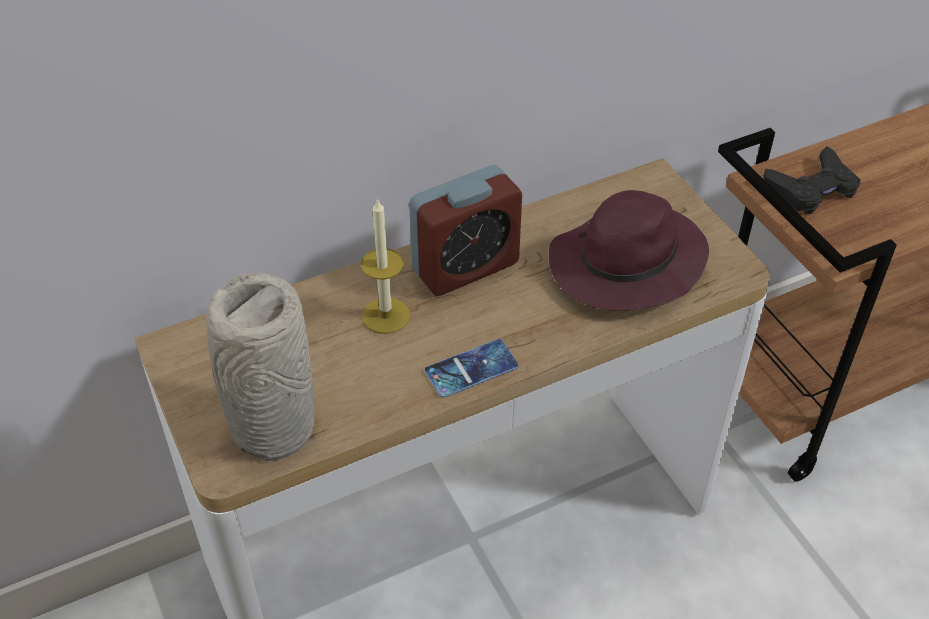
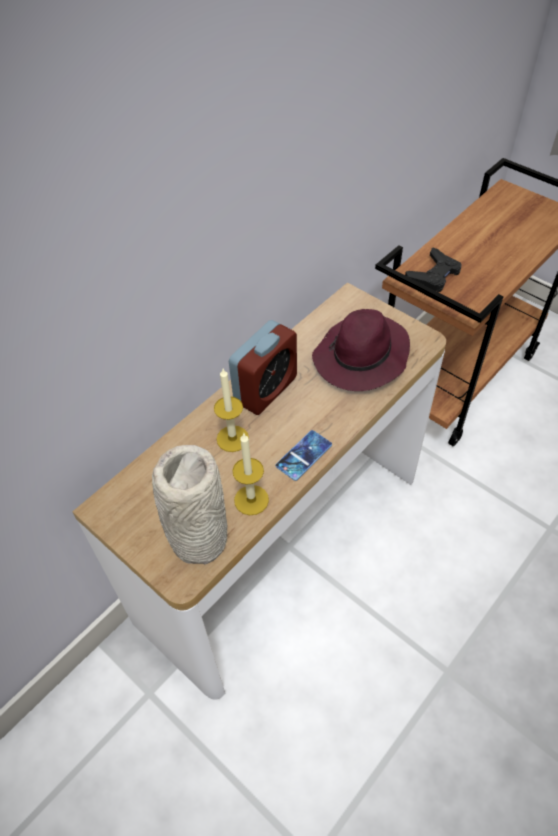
camera: 20 degrees left, 5 degrees up
none -> candle [232,434,269,515]

